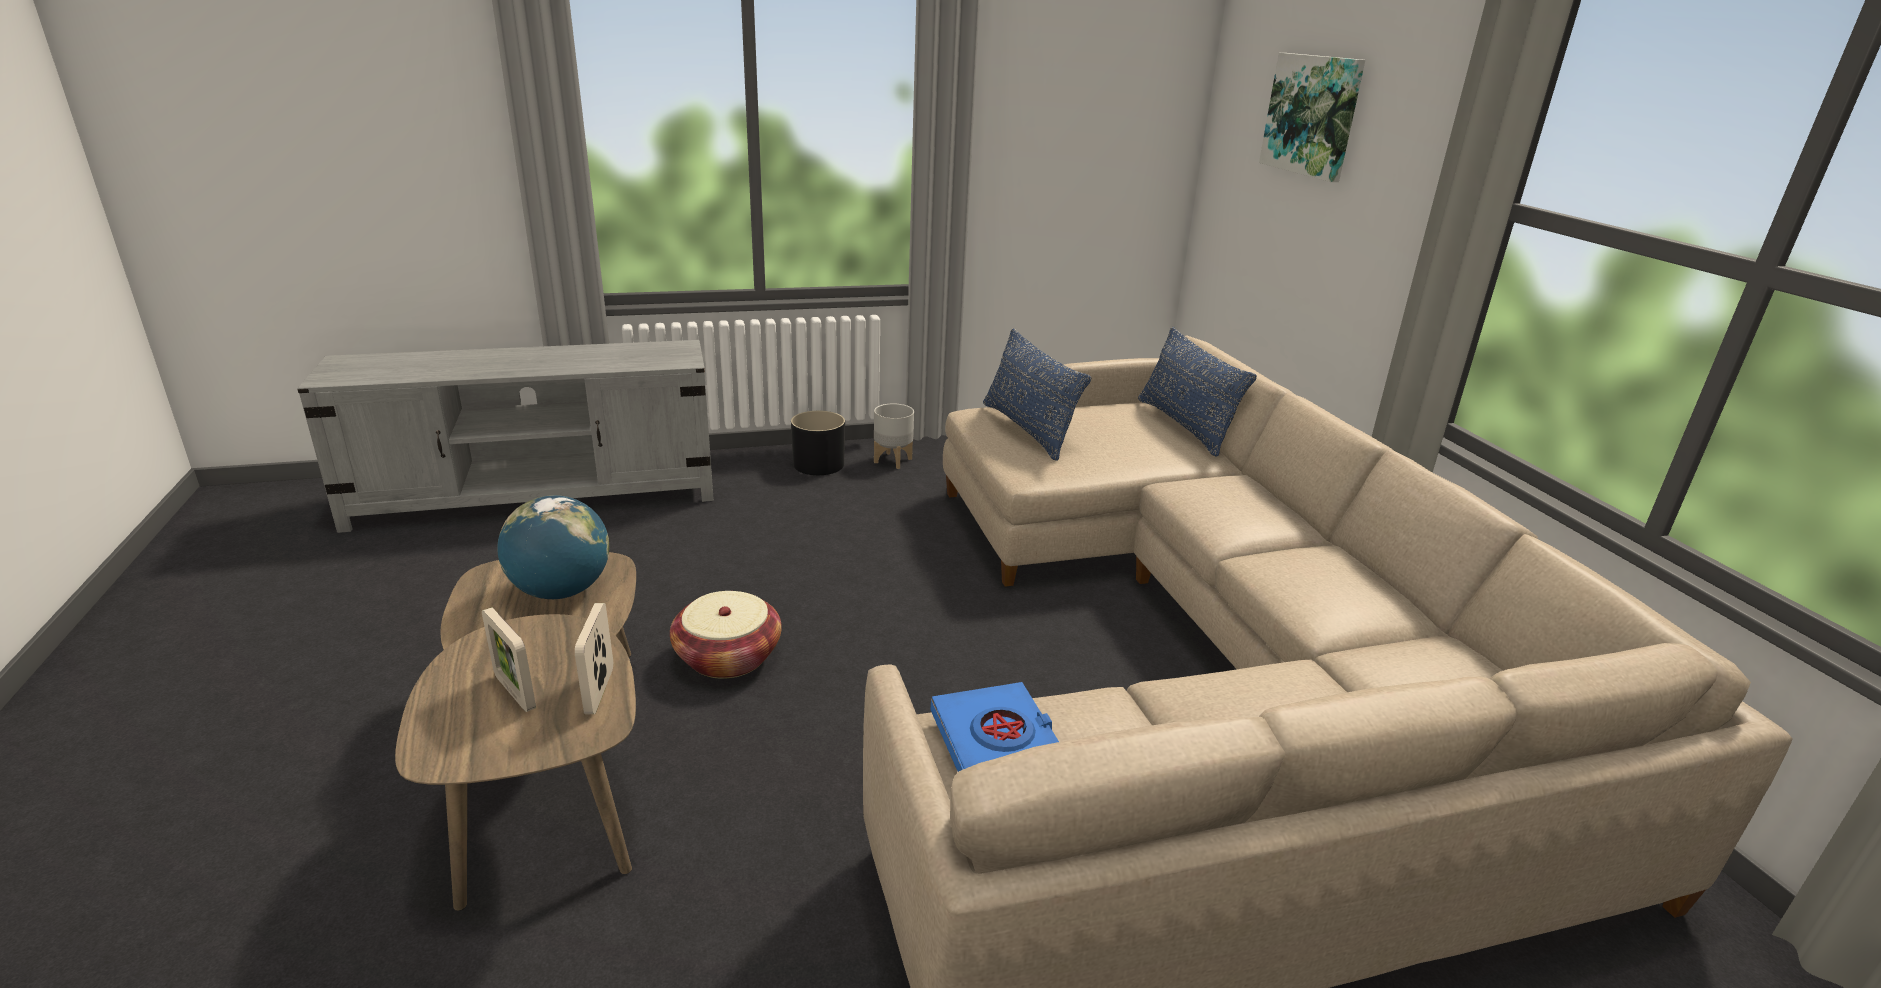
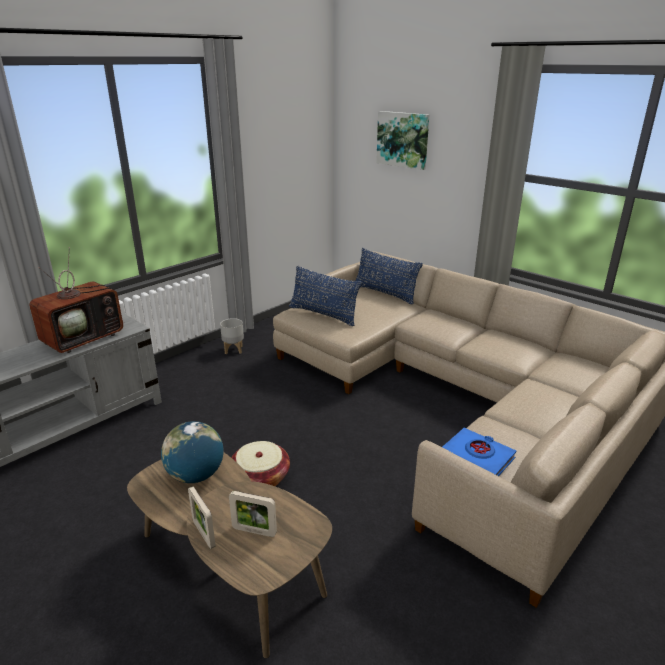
camera: 30 degrees left, 0 degrees up
picture frame [575,603,613,714] -> picture frame moved to [188,487,216,549]
black planter [791,411,845,475] -> none
none -> television [29,247,124,353]

